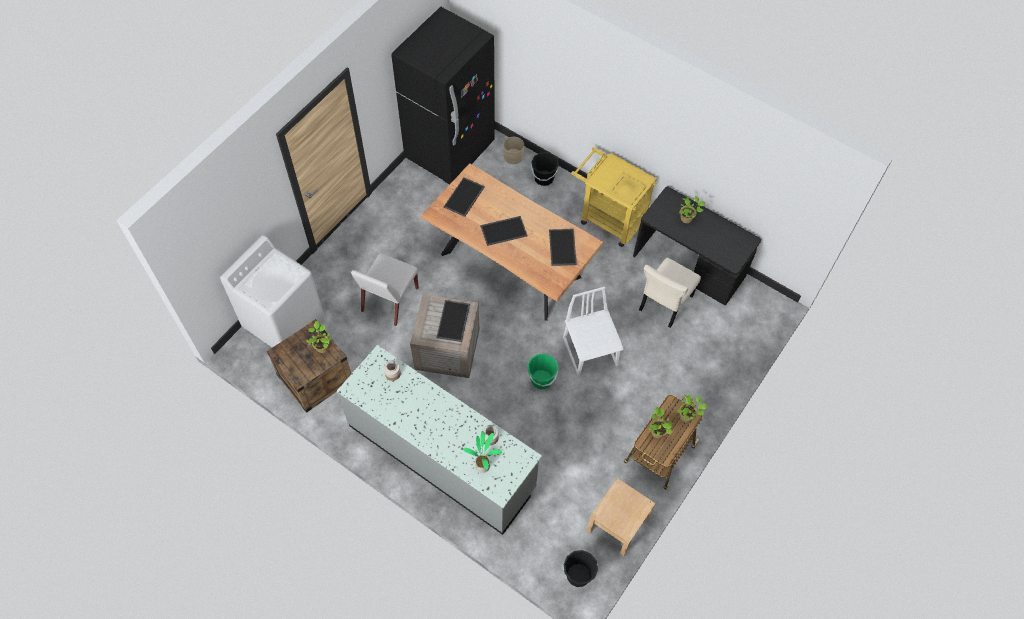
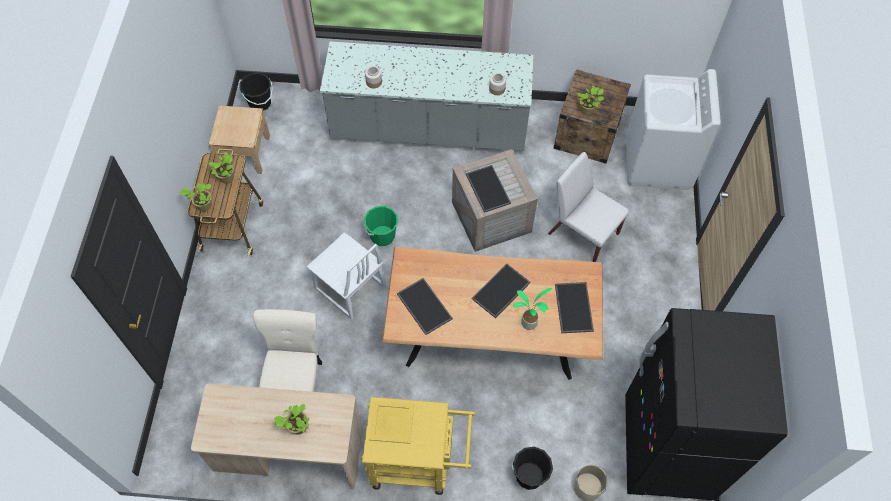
camera: 150 degrees right, 0 degrees up
white chair [351,253,419,326] -> white chair turned 45 degrees counterclockwise [548,152,629,262]
potted plant [463,431,502,473] -> potted plant moved to [513,288,552,330]
black desk [633,186,761,305] -> beige desk [191,383,363,489]

